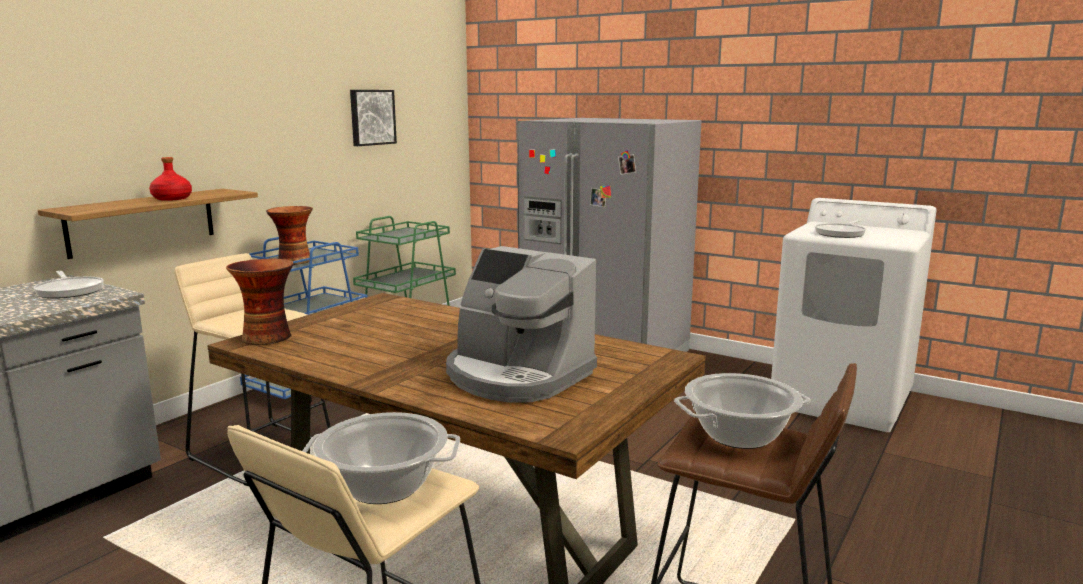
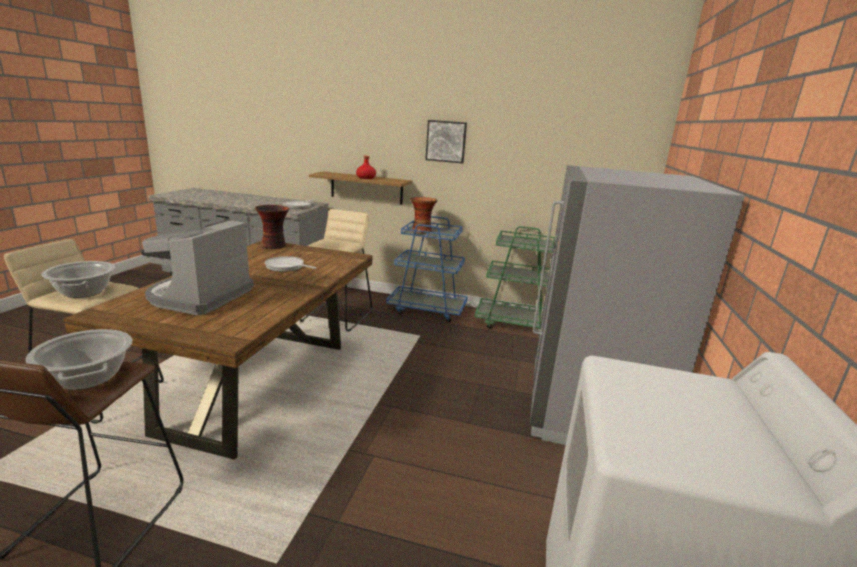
camera: 70 degrees right, 5 degrees up
picture [350,90,397,146] -> picture moved to [425,120,467,163]
frying pan [815,220,866,238] -> frying pan moved to [265,256,317,272]

